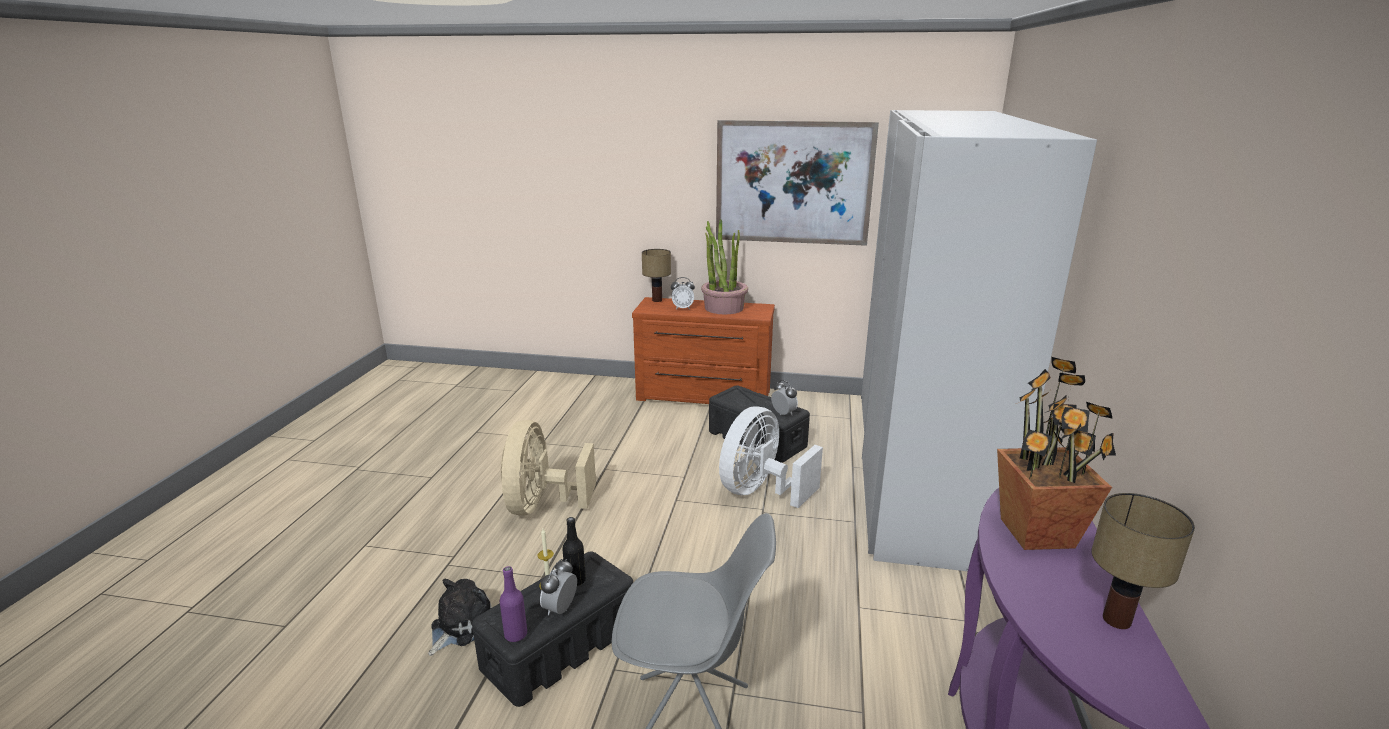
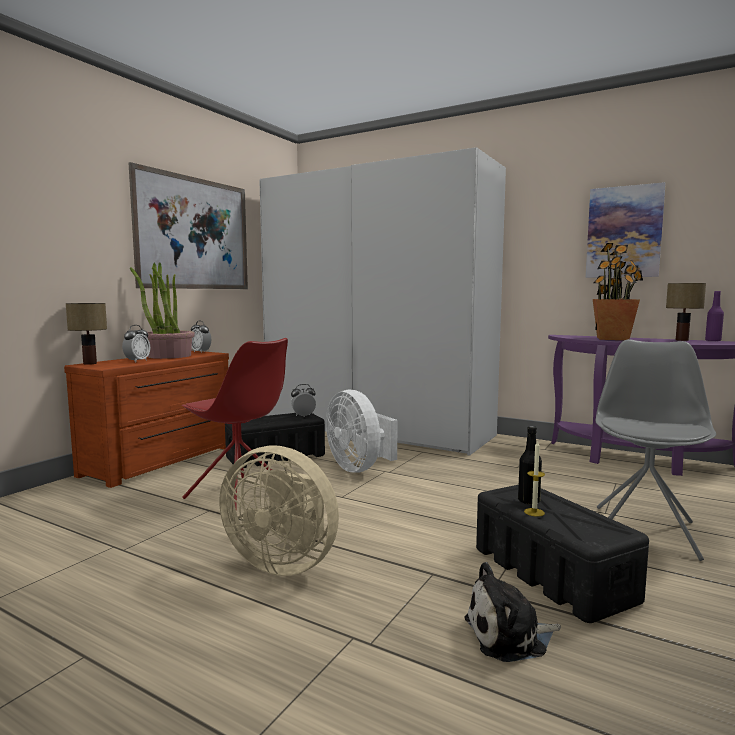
camera: 70 degrees left, 15 degrees down
plush toy [428,579,492,656] -> plush toy turned 60 degrees counterclockwise [464,562,561,662]
purple bottle [500,566,527,642] -> purple bottle moved to [705,291,724,341]
alarm clock [540,559,577,615] -> alarm clock moved to [191,321,211,353]
none -> red chair [182,338,288,508]
none -> picture [586,182,666,278]

